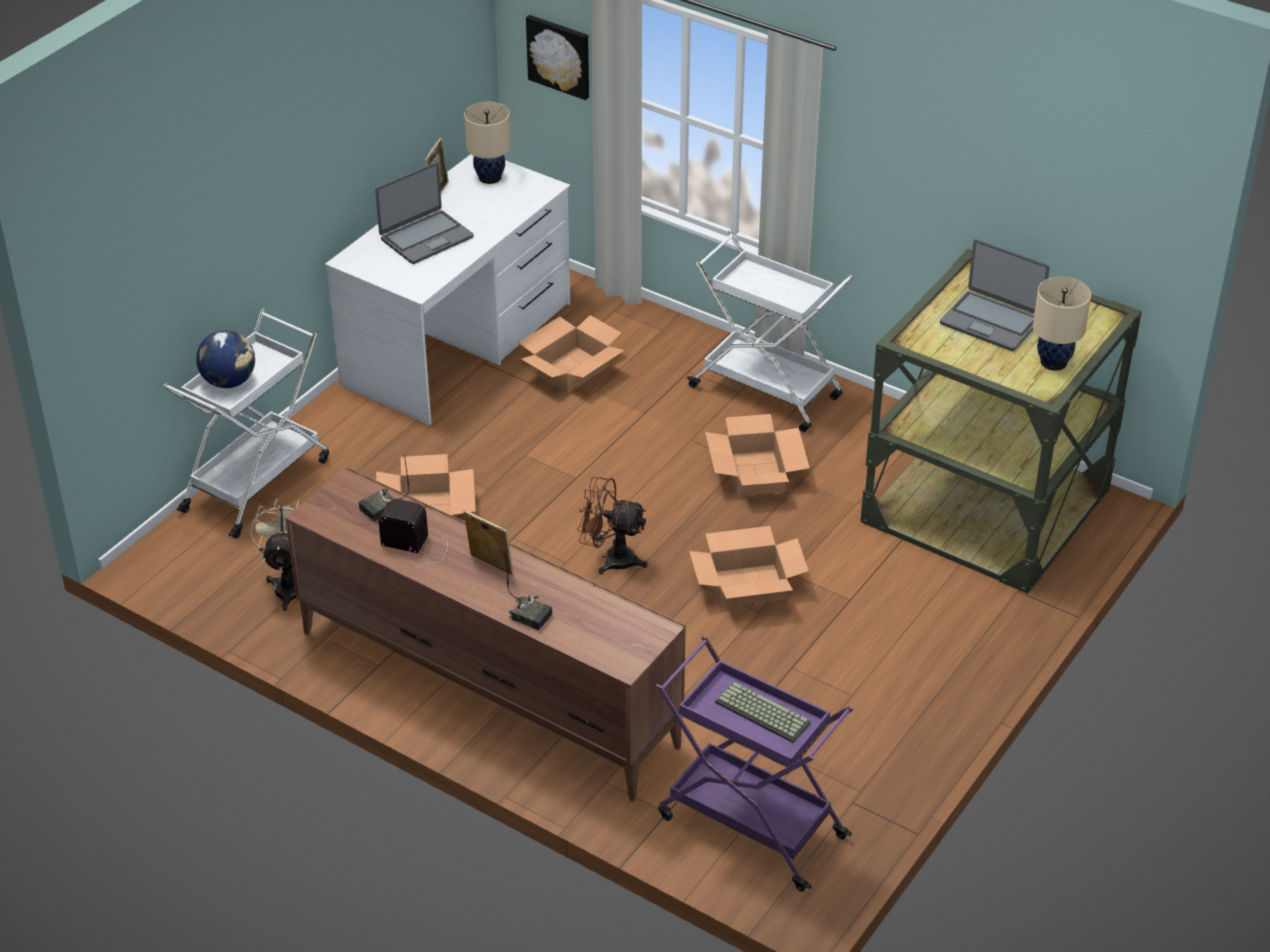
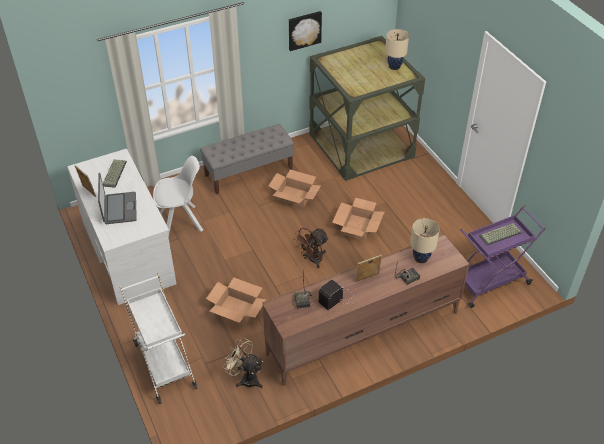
camera: 60 degrees left, 5 degrees up
globe [196,330,255,388] -> none
beige table lamp [464,102,511,184] -> beige table lamp moved to [410,218,440,263]
cardboard box [518,315,624,393] -> white chair [153,156,203,237]
picture [526,15,589,100] -> picture moved to [289,11,322,51]
white cart [685,231,854,432] -> grey bench [200,124,294,195]
laptop [940,239,1050,351] -> none
none -> keyboard [103,159,127,188]

